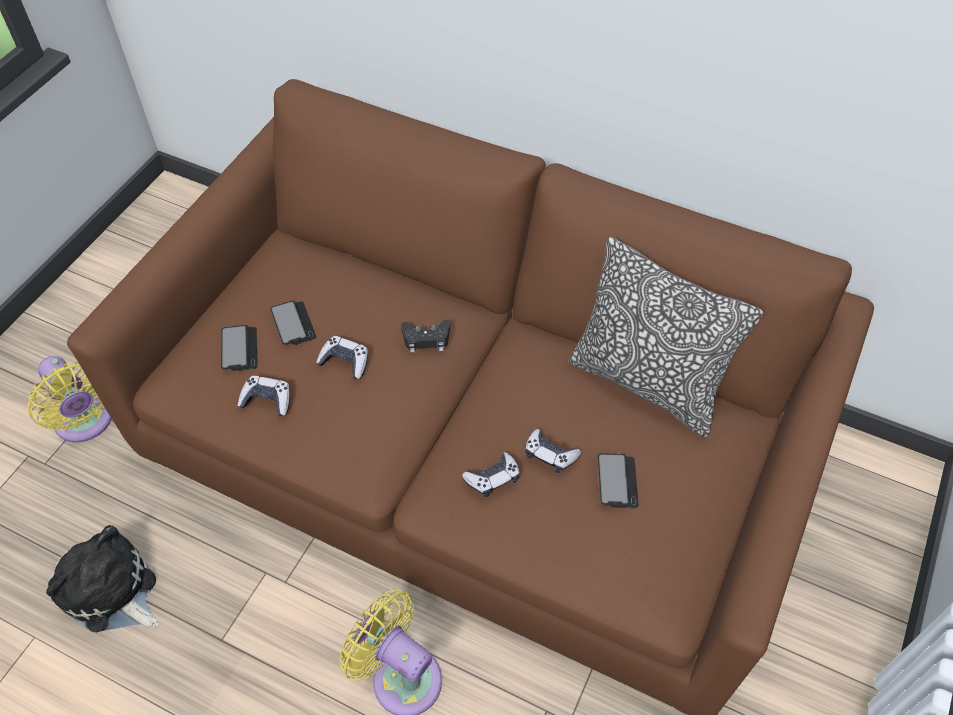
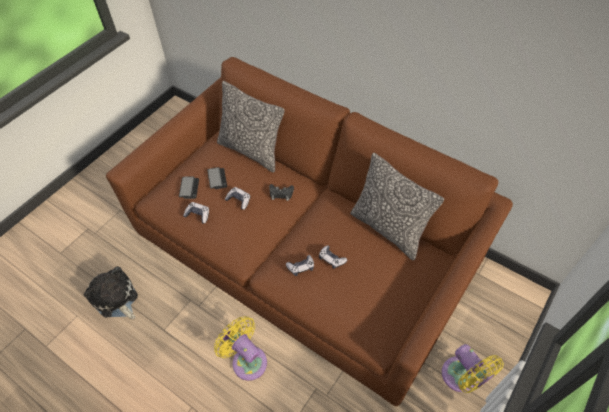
camera: 10 degrees right, 0 degrees up
yellow fan [28,356,112,443] -> yellow fan moved to [442,344,504,393]
phone [598,453,639,508] -> none
none -> pillow [217,81,285,172]

